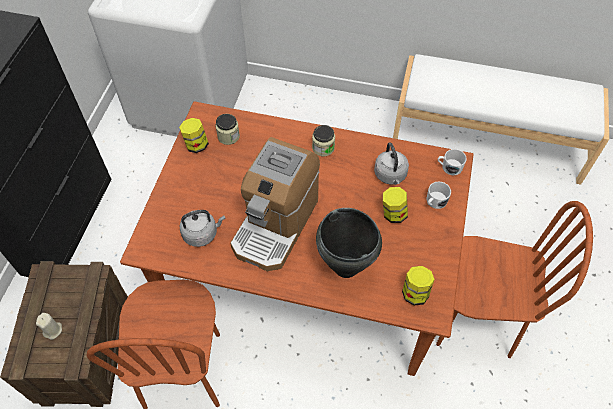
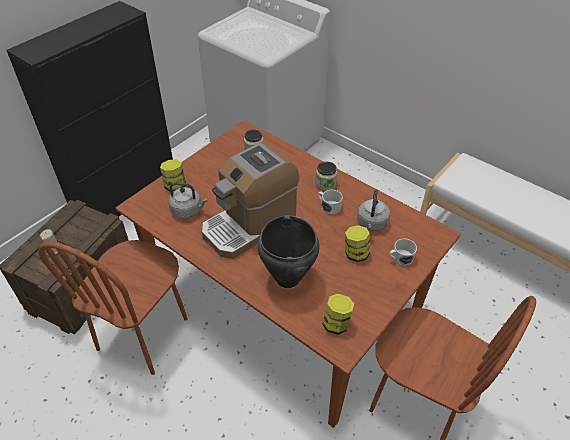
camera: 25 degrees right, 10 degrees down
jar [179,118,209,153] -> jar moved to [160,160,186,191]
white mug [438,149,467,175] -> white mug moved to [318,190,343,214]

